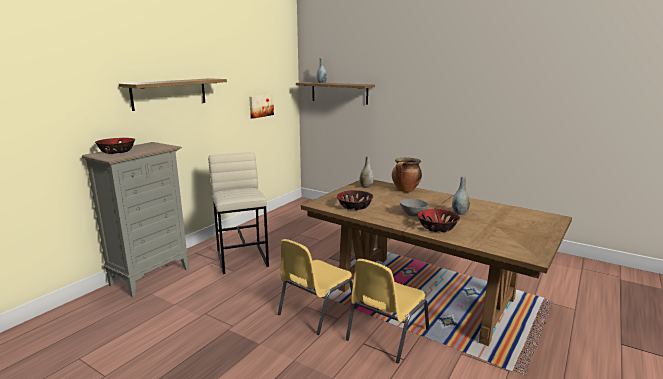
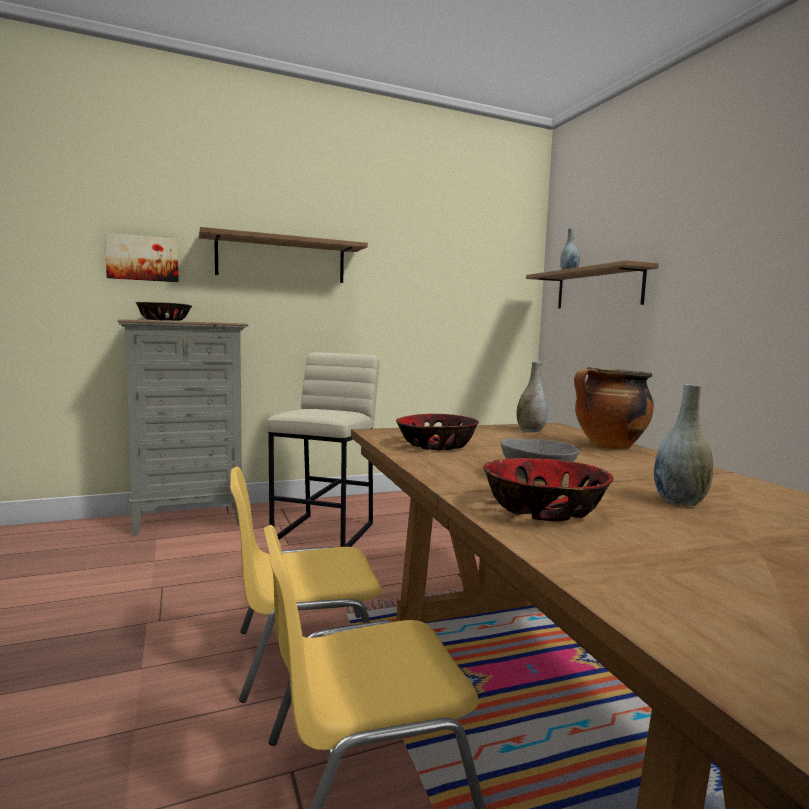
camera: 35 degrees right, 10 degrees down
picture [249,94,274,119] -> picture moved to [105,233,179,282]

